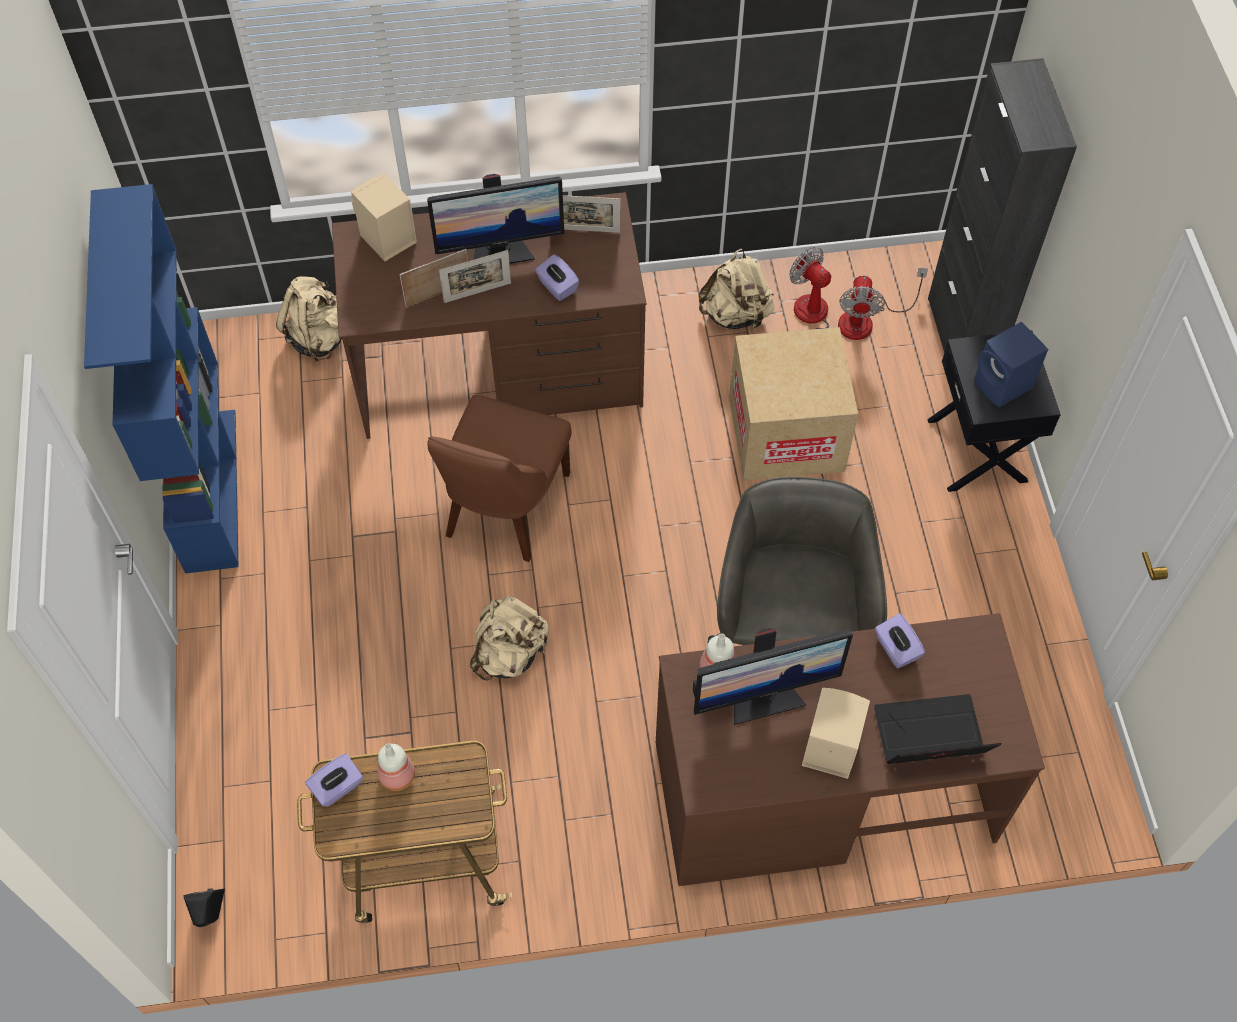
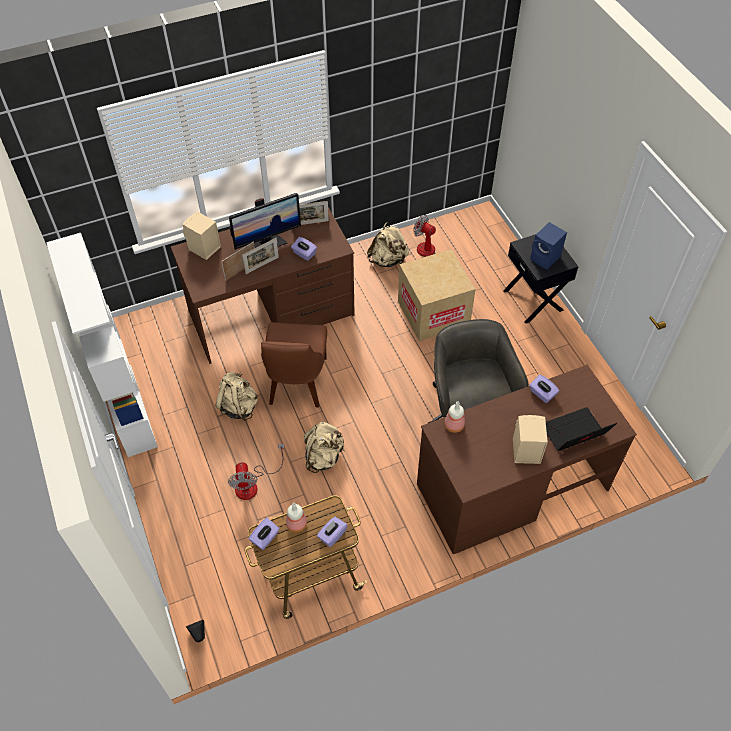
camera: 15 degrees left, 5 degrees down
blue bookcase [84,184,238,574] -> white bookcase [46,233,158,457]
beige backpack [276,276,342,362] -> beige backpack moved to [216,372,258,421]
monitor [693,628,853,725] -> none
fan [838,268,928,340] -> fan moved to [228,444,285,500]
black cabinet [928,58,1077,353] -> none
none -> purple tissue box [317,517,348,547]

